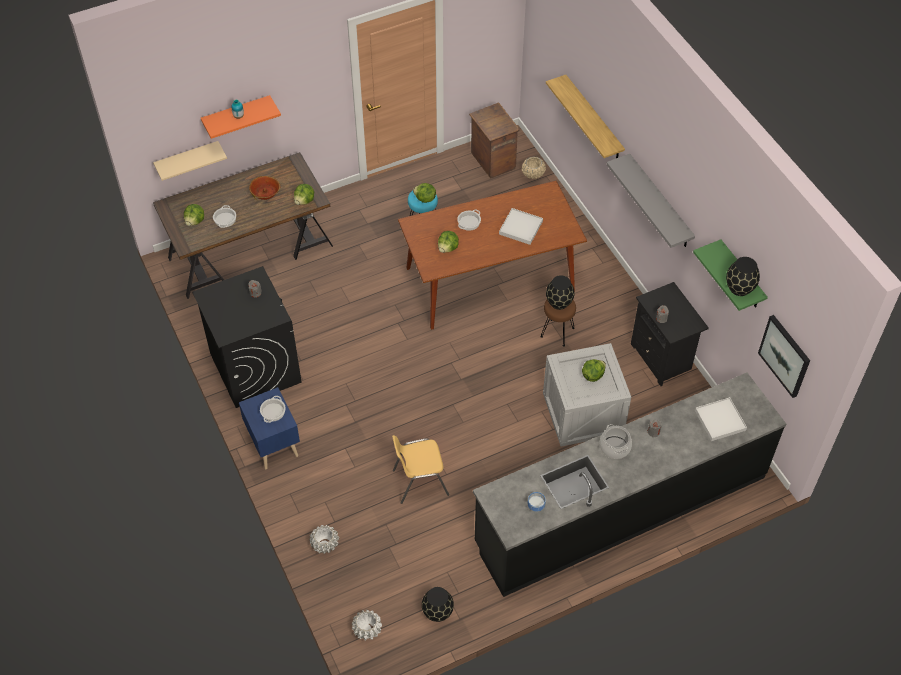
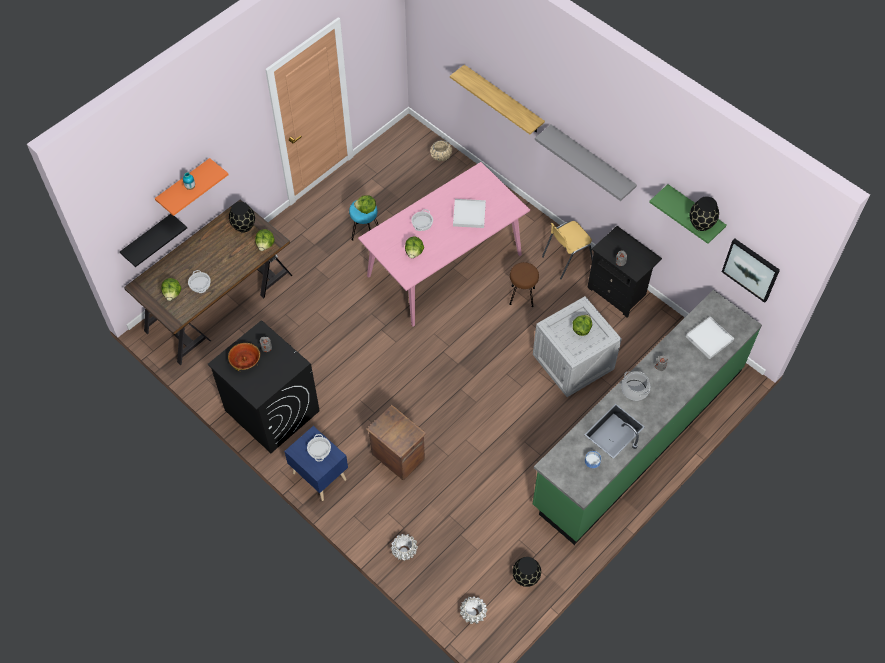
camera: 20 degrees left, 5 degrees up
beige shelf [153,141,227,181] -> black shelf [120,214,187,267]
bowl [249,176,280,200] -> bowl moved to [228,343,260,371]
yellow chair [392,435,449,504] -> yellow chair moved to [542,221,593,279]
brown dining table [398,181,587,330] -> pink dining table [358,162,530,327]
crate [469,102,520,178] -> crate moved to [366,405,426,481]
black counter [473,373,786,597] -> green counter [533,290,762,545]
black vase [546,275,575,310] -> black vase moved to [229,202,255,233]

